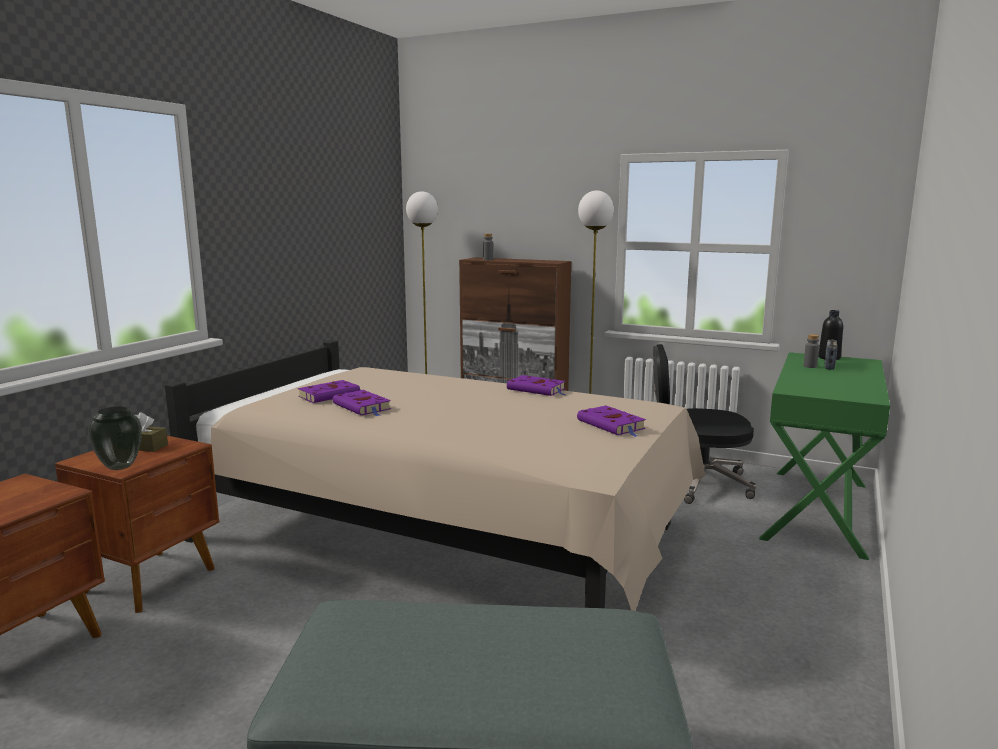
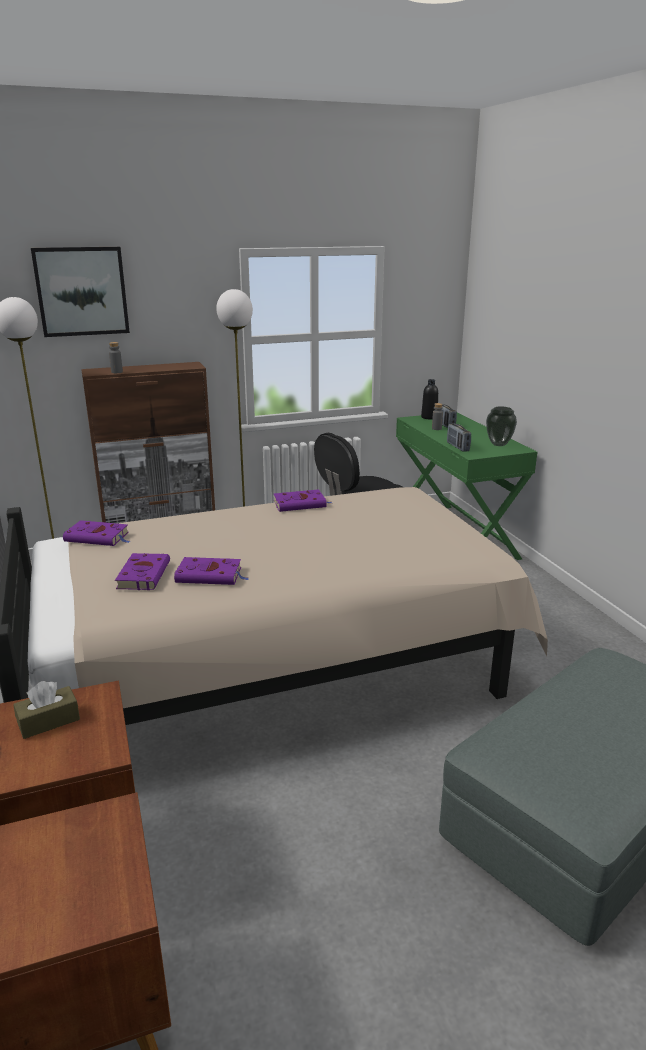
camera: 45 degrees left, 10 degrees up
vase [88,407,142,470] -> vase moved to [486,406,517,446]
purple book [577,405,646,437] -> purple book moved to [63,520,130,546]
none -> picture [31,247,130,337]
none -> radio [447,424,471,452]

